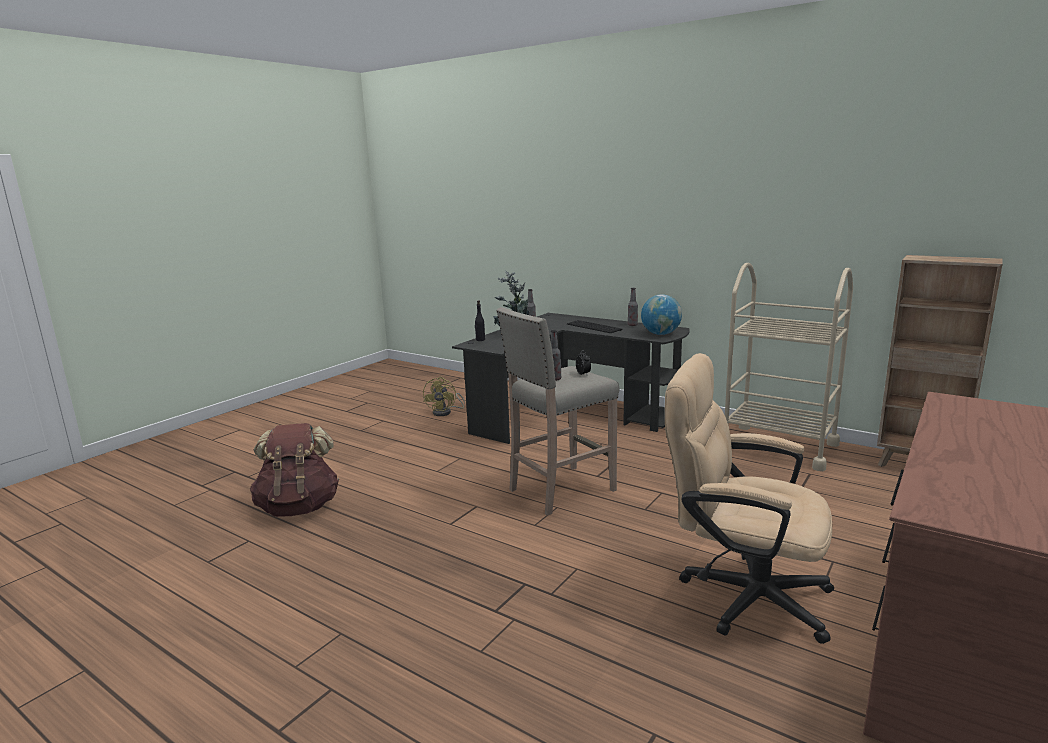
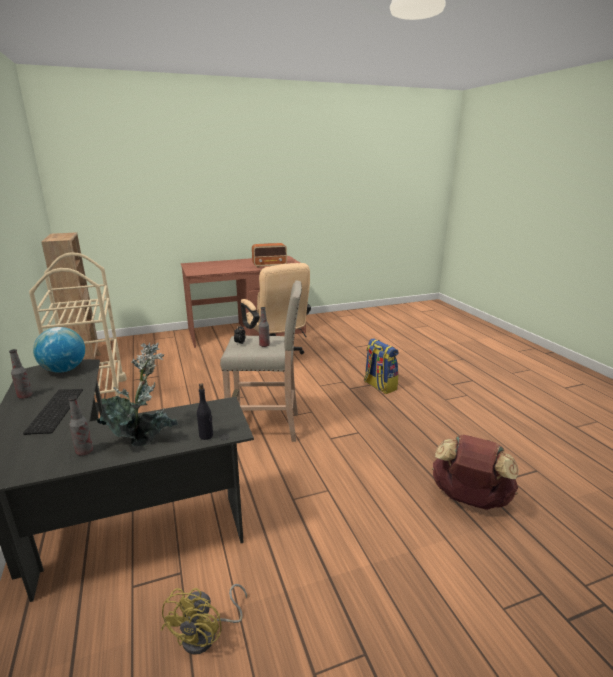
camera: 145 degrees left, 5 degrees up
yellow fan [423,376,465,416] -> yellow fan turned 150 degrees clockwise [161,584,247,655]
none -> radio [252,243,287,268]
none -> backpack [364,338,399,394]

